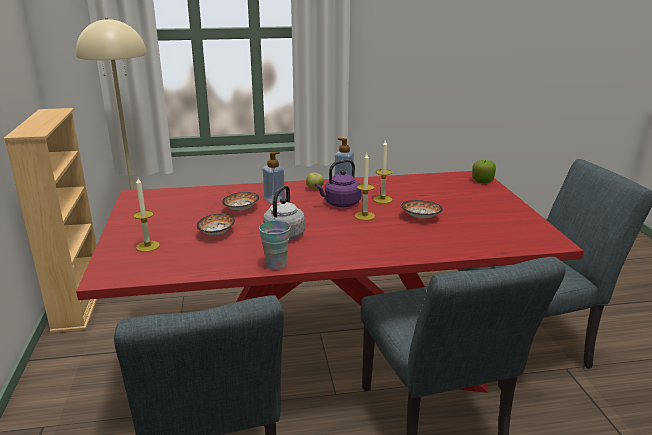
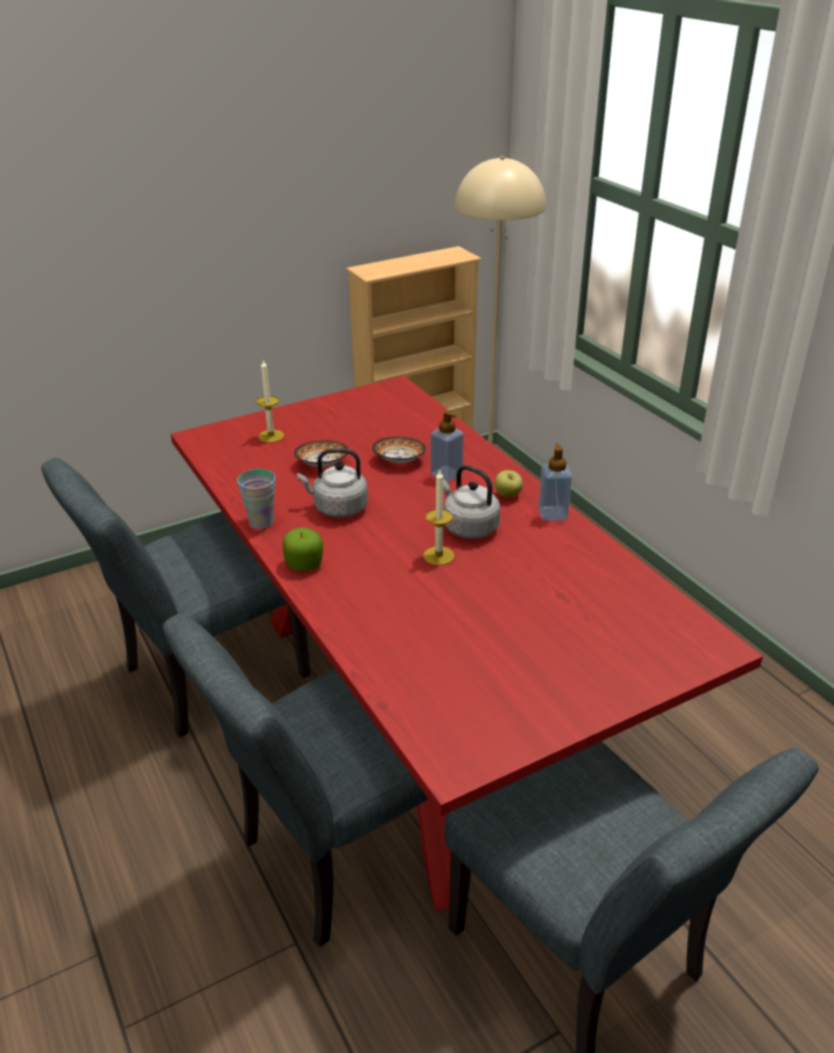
camera: 70 degrees right, 10 degrees up
purple kettle [315,159,361,207] -> grey kettle [443,465,500,539]
candle [373,139,392,203] -> none
bowl [401,200,443,218] -> none
apple [472,160,496,183] -> apple moved to [282,527,323,571]

